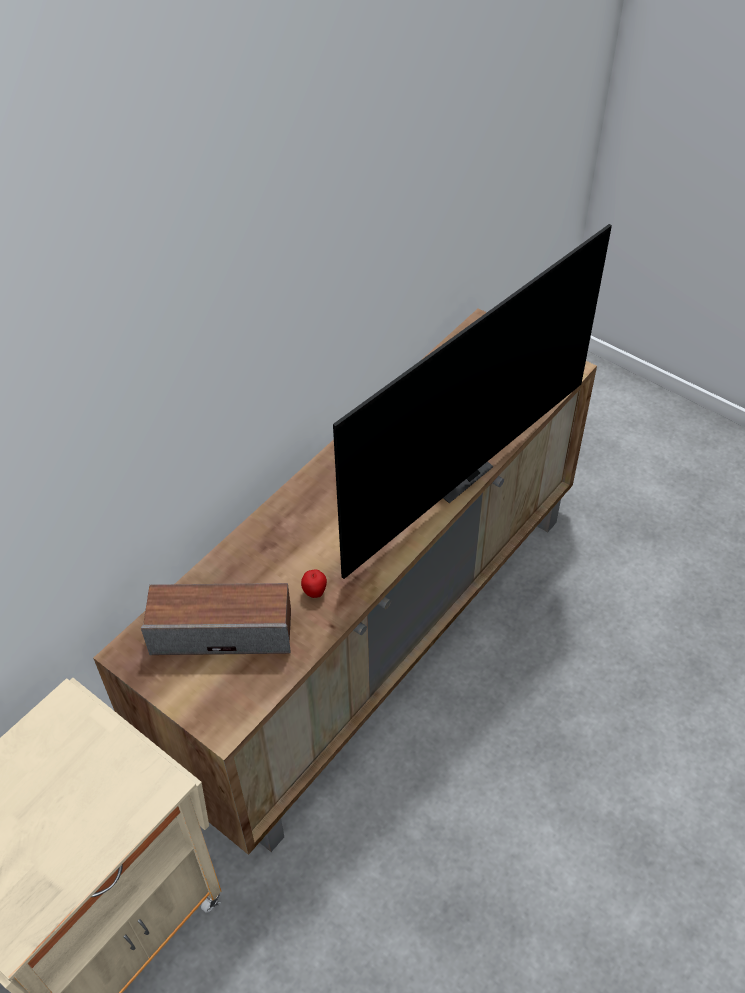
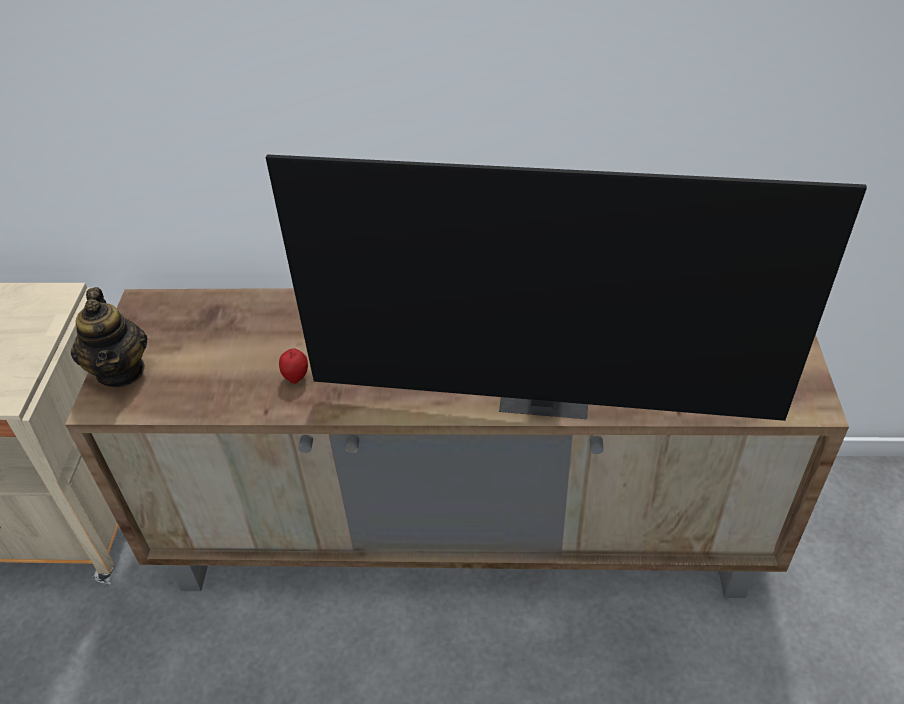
camera: 55 degrees right, 5 degrees down
speaker [141,583,291,655] -> none
none -> teapot [71,287,148,387]

